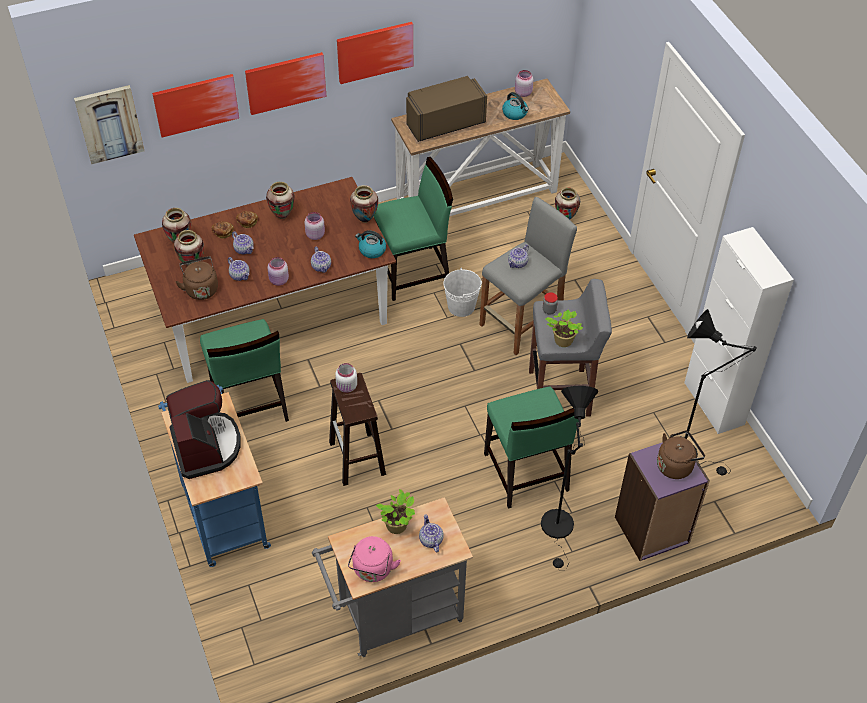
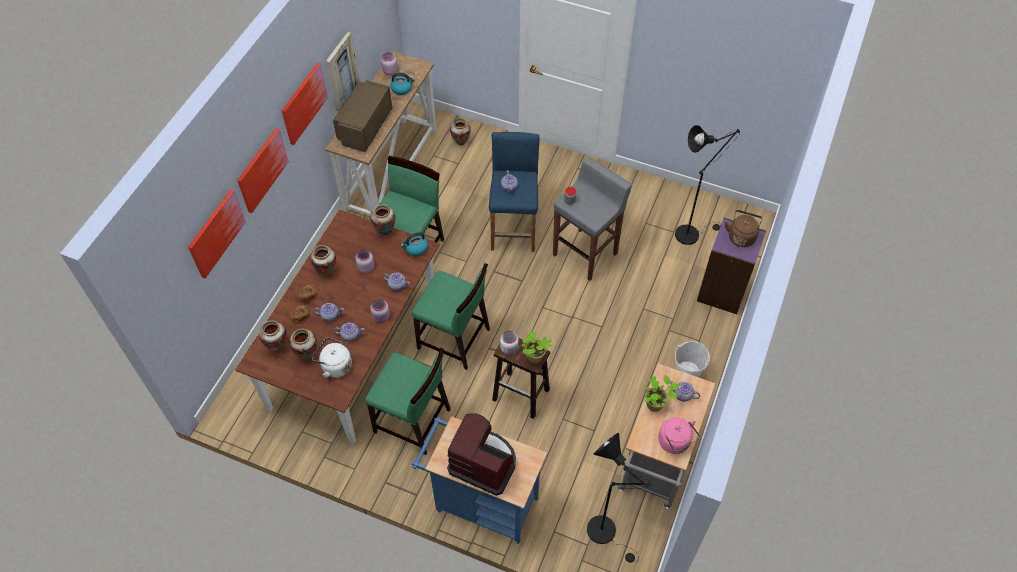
camera: 45 degrees left, 5 degrees up
picture [74,85,144,164] -> picture moved to [326,32,359,112]
brown kettle [176,256,218,300] -> white kettle [312,337,352,378]
white bucket [443,268,482,317] -> white bucket moved to [675,341,710,377]
grey stool [479,197,577,355] -> blue stool [489,132,539,252]
green chair [484,386,579,509] -> green chair moved to [412,263,490,370]
black floor lamp [541,386,598,571] -> black floor lamp moved to [587,433,650,563]
potted plant [546,310,583,347] -> potted plant moved to [522,331,552,363]
white cabinet [684,227,794,434] -> none

